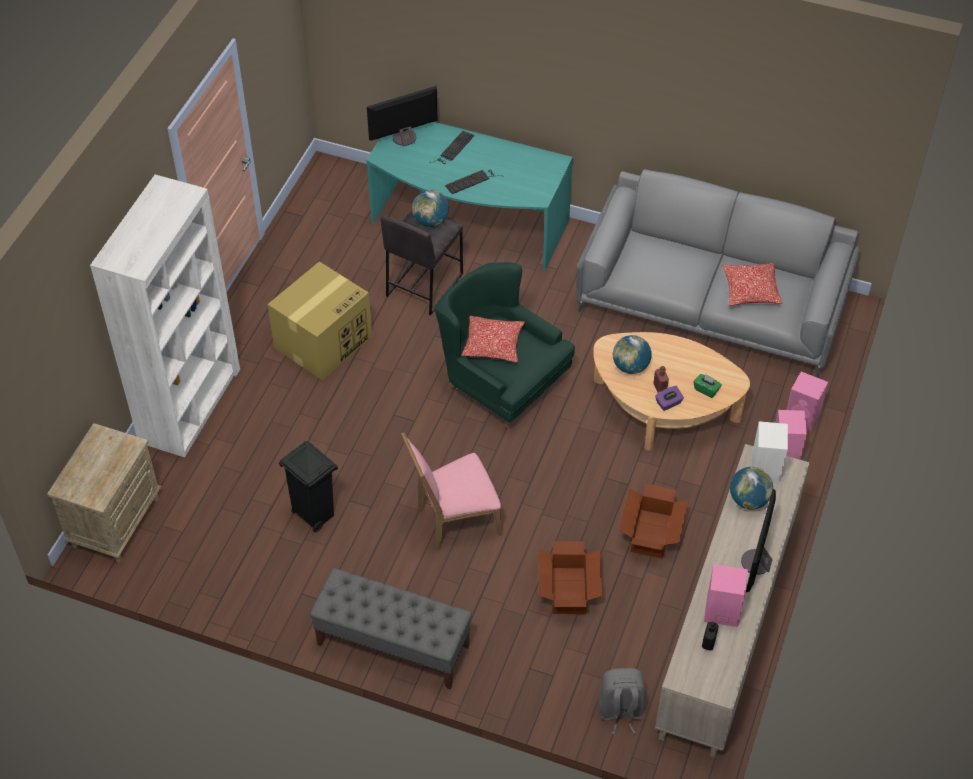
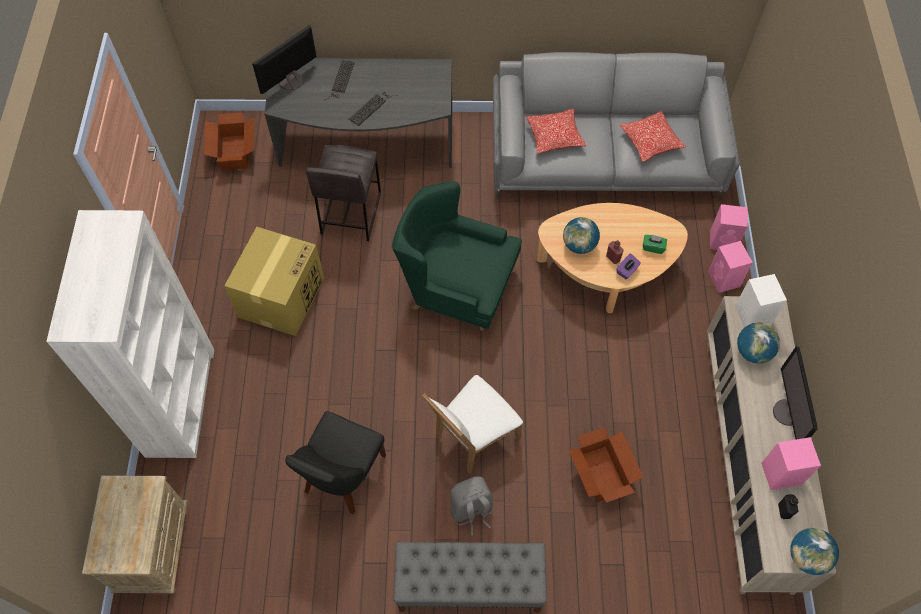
camera: 20 degrees left, 10 degrees up
black trash can [279,441,338,532] -> black chair [285,411,386,515]
turquoise desk [367,122,573,270] -> grey desk [264,58,452,168]
pink chair [401,432,503,550] -> white chair [422,375,523,474]
globe [412,190,449,227] -> globe moved to [790,528,839,575]
pillow [461,316,525,363] -> pillow moved to [526,109,586,154]
grey backpack [597,668,646,735] -> grey backpack moved to [450,476,493,535]
cardboard box [619,484,689,559] -> cardboard box moved to [204,112,254,170]

